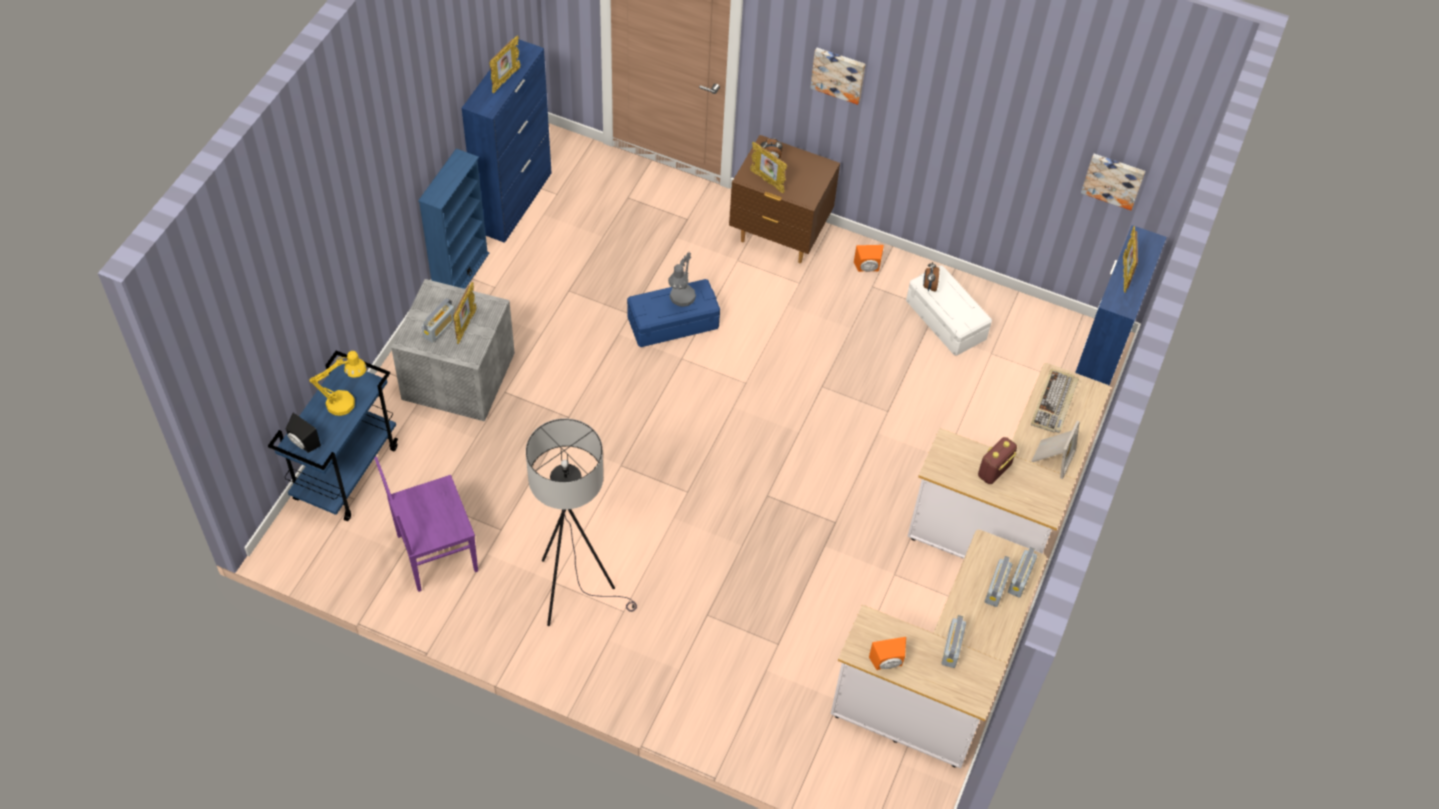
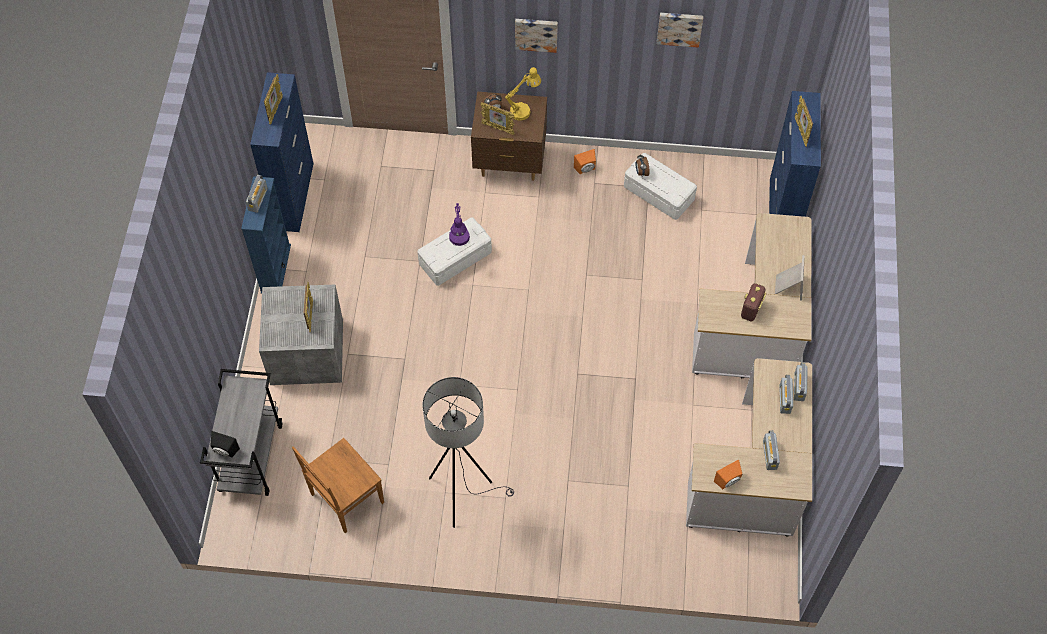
camera: 15 degrees left, 5 degrees up
blue cart [268,350,398,521] -> grey cart [200,369,282,496]
yellow table lamp [309,351,367,416] -> yellow table lamp moved to [505,67,541,121]
purple chair [374,457,478,592] -> brown chair [292,438,384,533]
radio [422,298,455,343] -> radio moved to [246,175,267,213]
blue storage box [627,279,720,347] -> white storage box [417,217,492,286]
grey table lamp [668,252,696,307] -> purple table lamp [449,203,470,246]
keyboard [1031,368,1079,433] -> none
picture [1081,154,1145,210] -> picture moved to [657,13,703,48]

